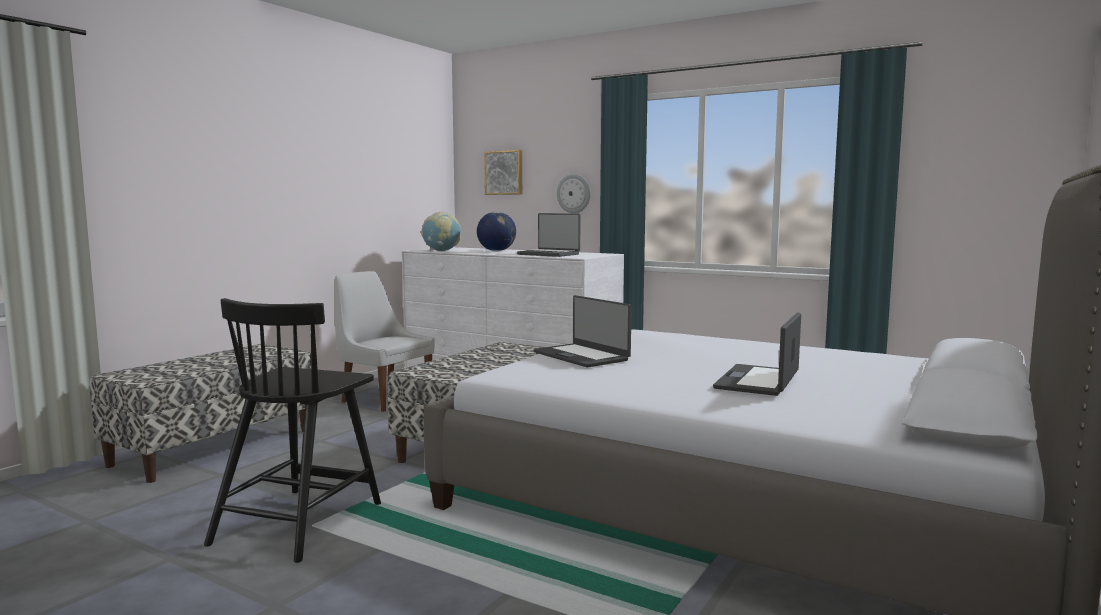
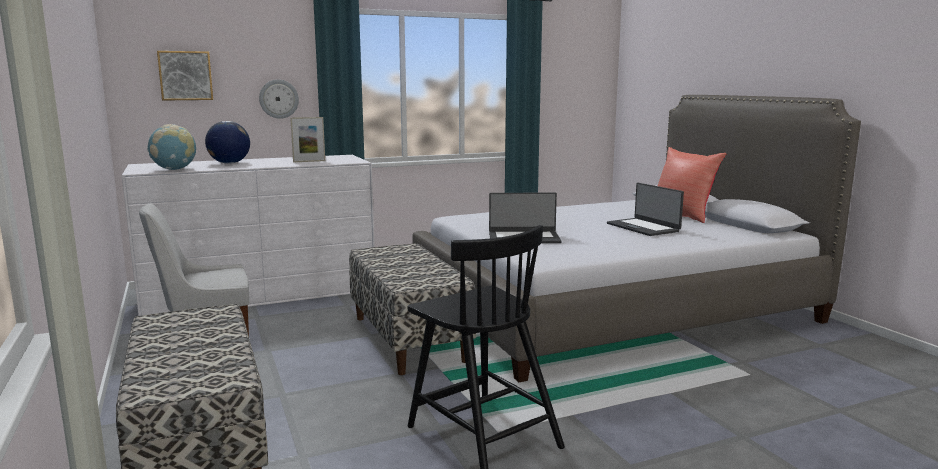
camera: 55 degrees left, 5 degrees up
laptop [517,213,580,257] -> picture frame [290,117,325,162]
none -> red pillow [658,147,726,223]

